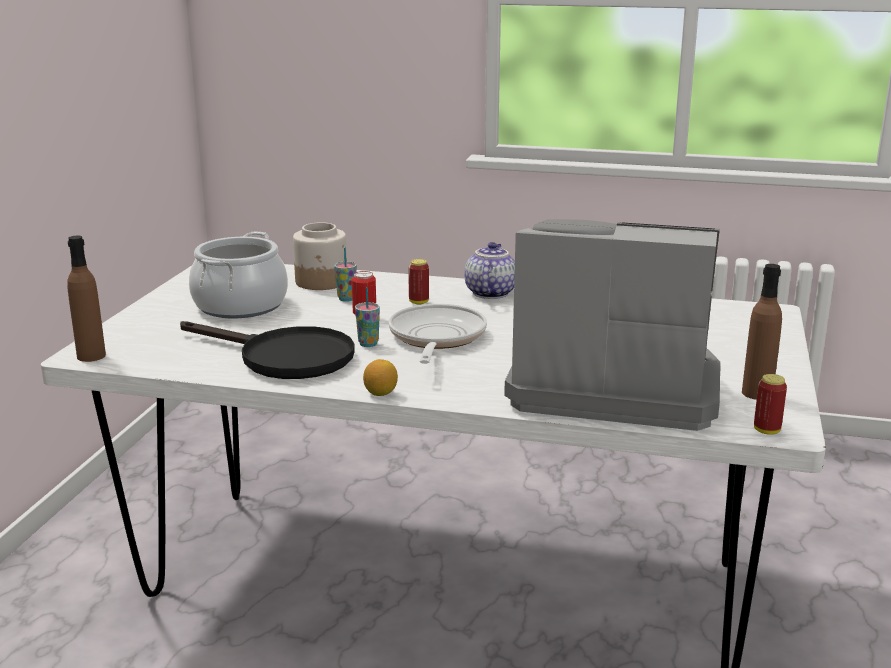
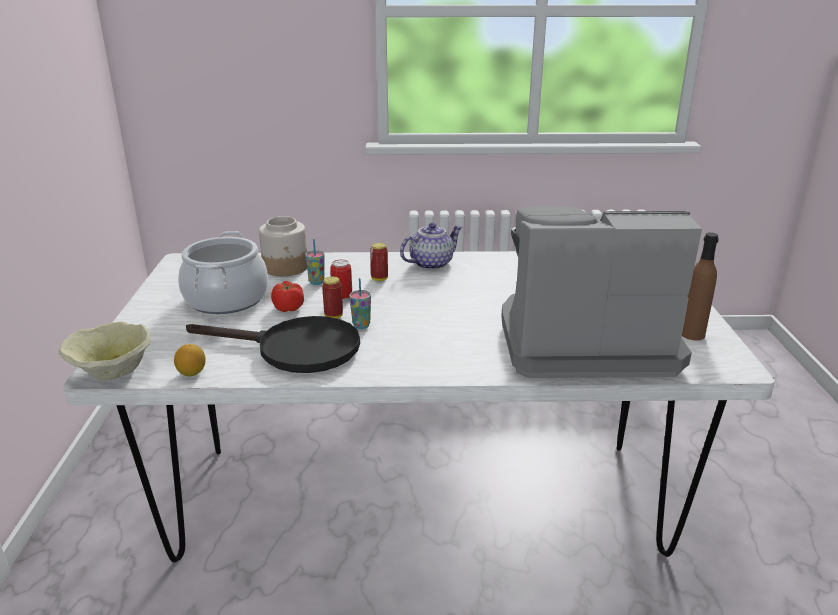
camera: 15 degrees left, 5 degrees up
brown bottle [67,236,106,362] -> beige bowl [59,322,151,380]
lemon [363,359,398,396] -> lemon moved to [174,344,206,376]
frying pan [389,304,487,364] -> none
teapot [464,242,515,299] -> teapot turned 60 degrees clockwise [400,223,462,270]
can [754,374,787,435] -> can moved to [322,277,343,318]
none -> tomato [271,281,304,312]

